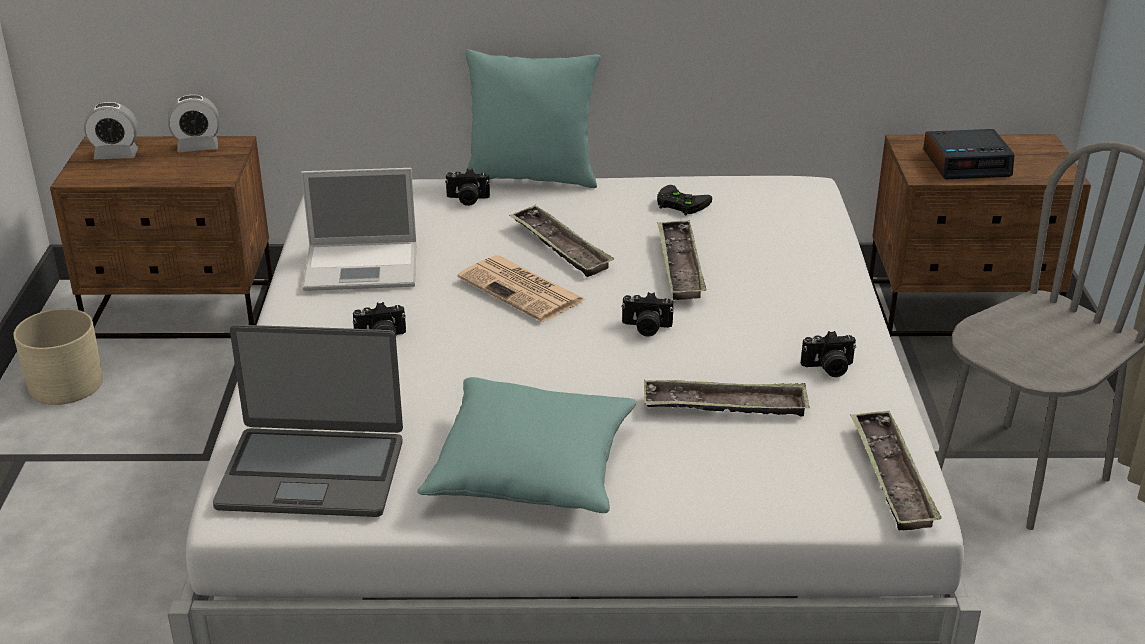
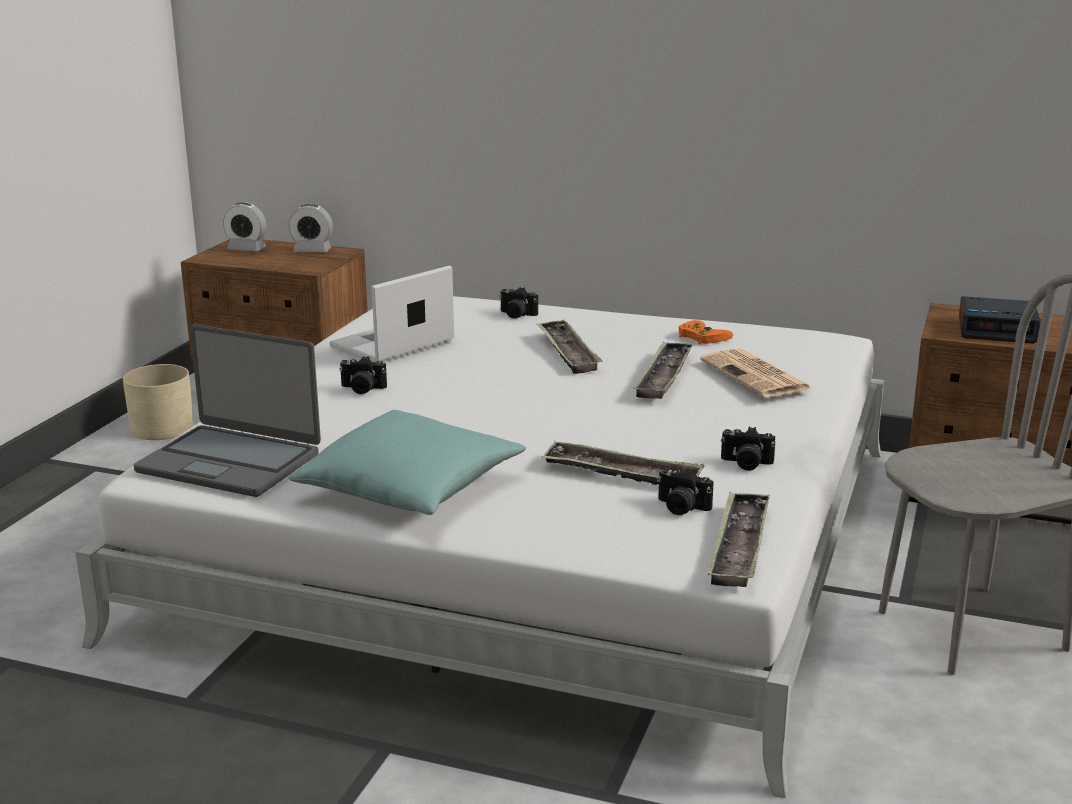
camera: 20 degrees right, 10 degrees down
laptop [301,168,416,291] -> laptop turned 120 degrees clockwise [329,266,454,362]
newspaper [458,255,585,322] -> newspaper moved to [700,349,813,397]
turquoise pillow [465,49,601,188] -> none
camera [621,292,673,337] -> camera moved to [657,468,714,515]
black game controller [657,185,712,216] -> orange game controller [678,320,733,344]

